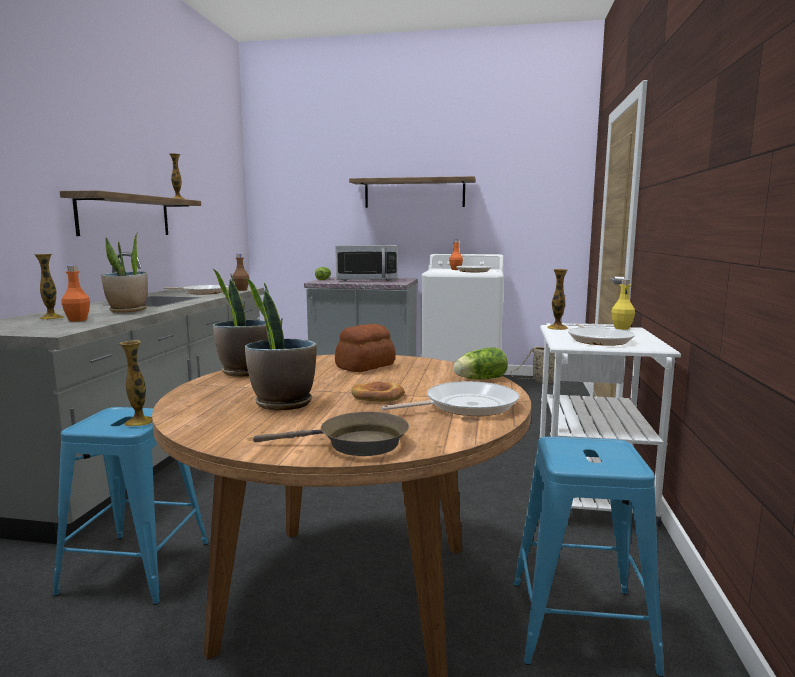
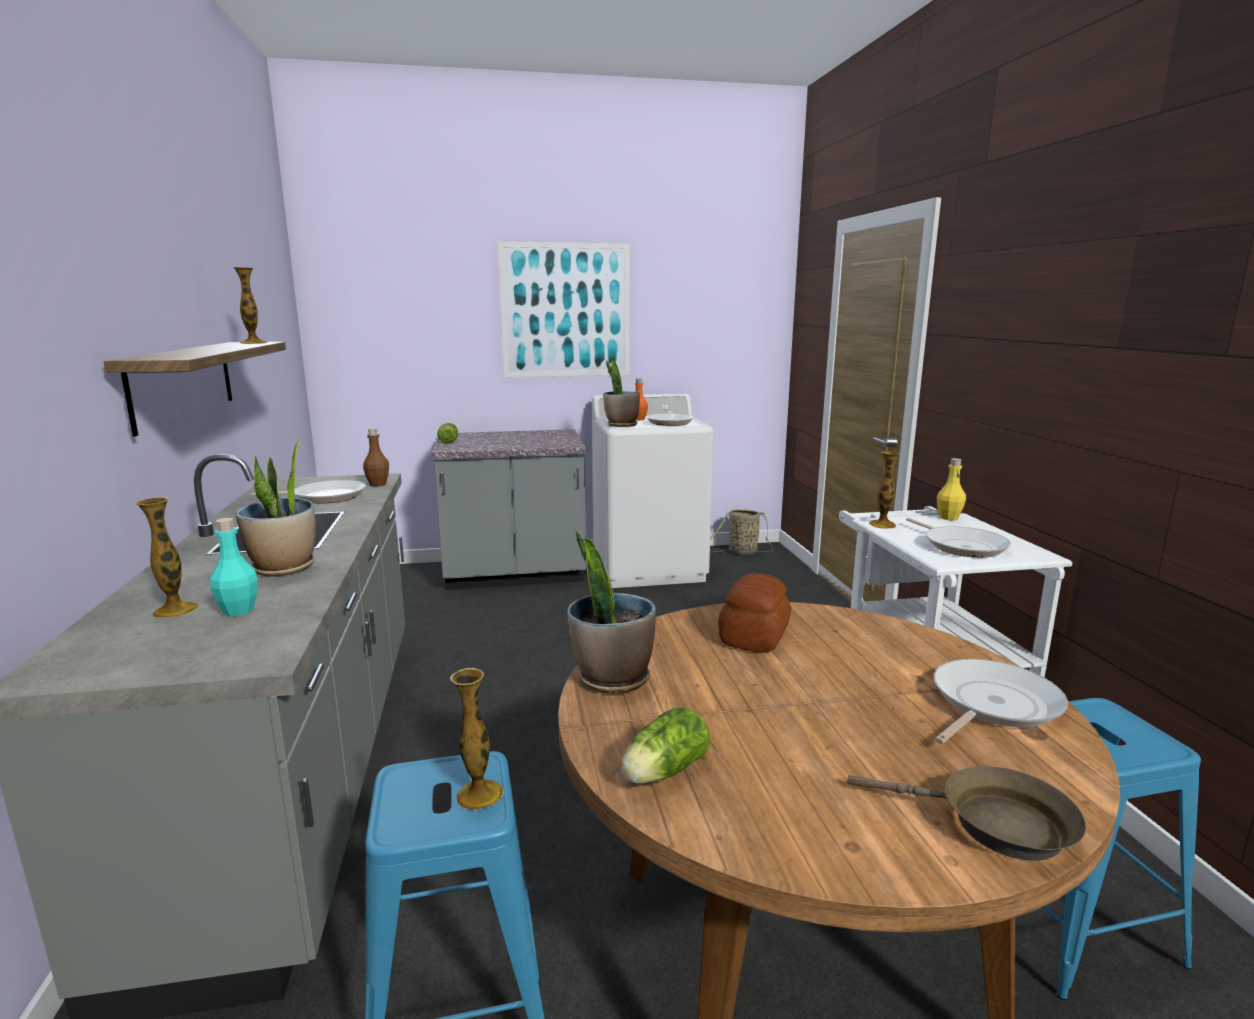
camera: 20 degrees left, 5 degrees up
orange bottle [61,265,90,322] -> turquoise bottle [210,518,258,617]
potted plant [245,278,317,410] -> potted plant moved to [603,358,640,427]
brown frying pan [253,412,409,456] -> brown frying pan turned 45 degrees clockwise [847,766,1086,860]
microwave [335,245,398,281] -> none
shelf [349,176,476,208] -> picture [498,242,630,377]
bread [351,381,405,402] -> none
lettuce [453,348,508,379] -> lettuce moved to [621,708,710,784]

